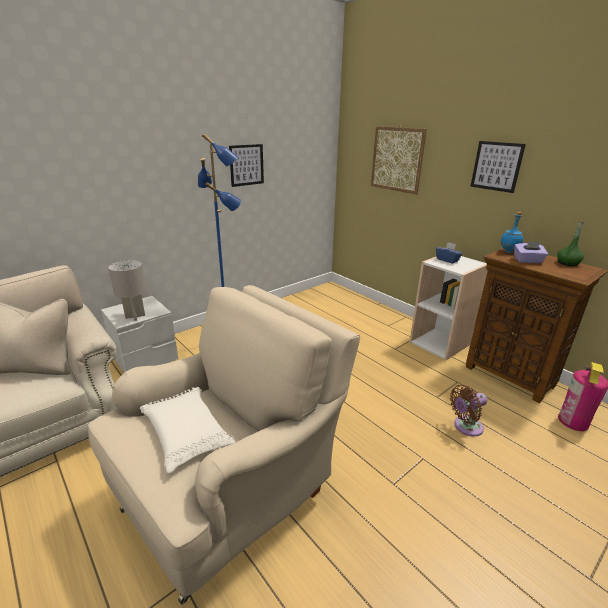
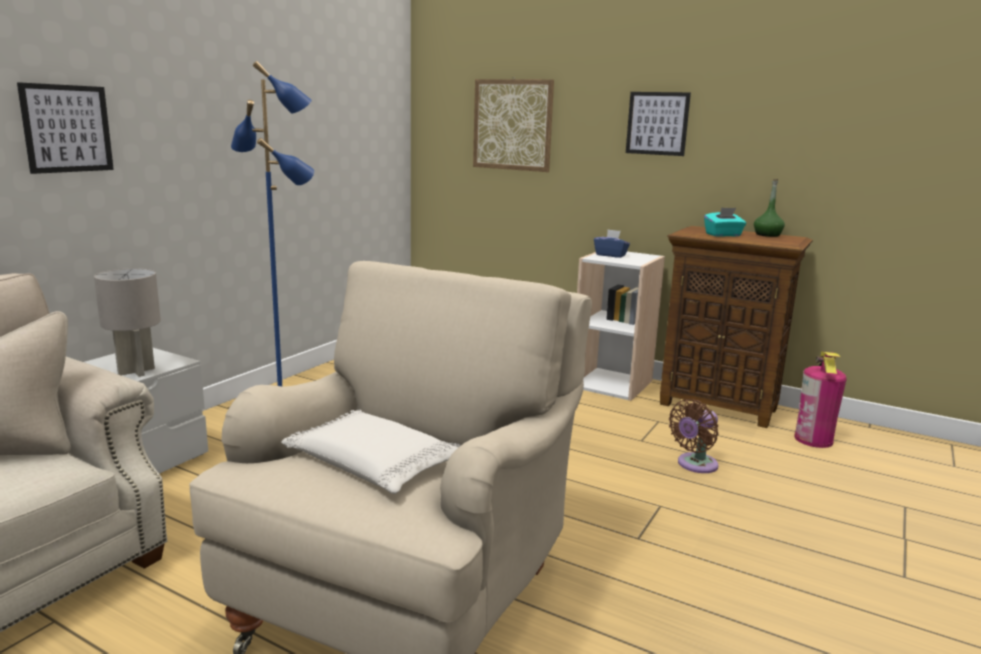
camera: 20 degrees left, 10 degrees down
picture [229,144,264,187] -> picture moved to [17,82,114,174]
blue bottle [500,212,523,253] -> none
purple tissue box [514,241,548,263] -> turquoise tissue box [704,208,746,237]

